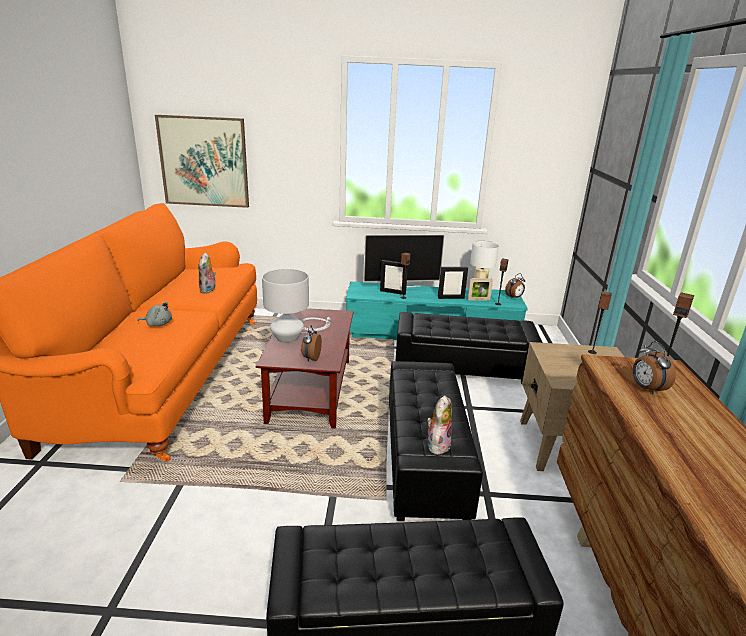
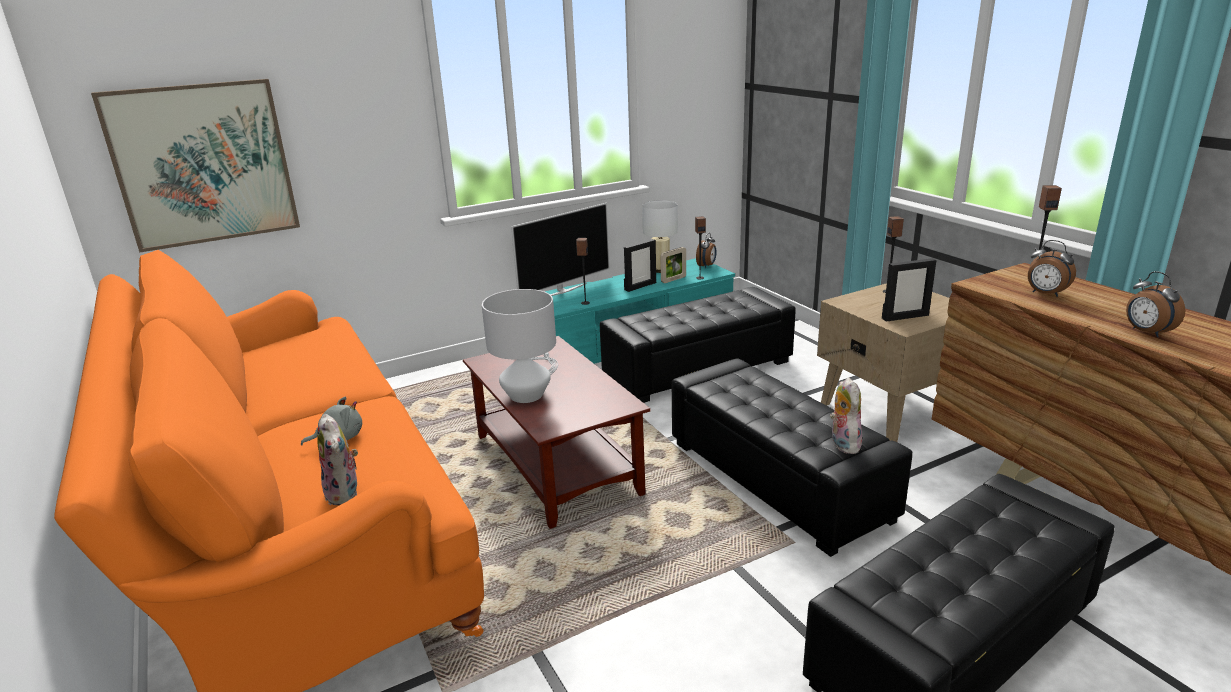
camera: 30 degrees left, 0 degrees up
plush toy [198,252,216,294] -> plush toy moved to [317,414,358,505]
alarm clock [301,325,322,362] -> alarm clock moved to [1126,271,1185,337]
picture frame [380,260,408,295] -> picture frame moved to [882,258,937,322]

